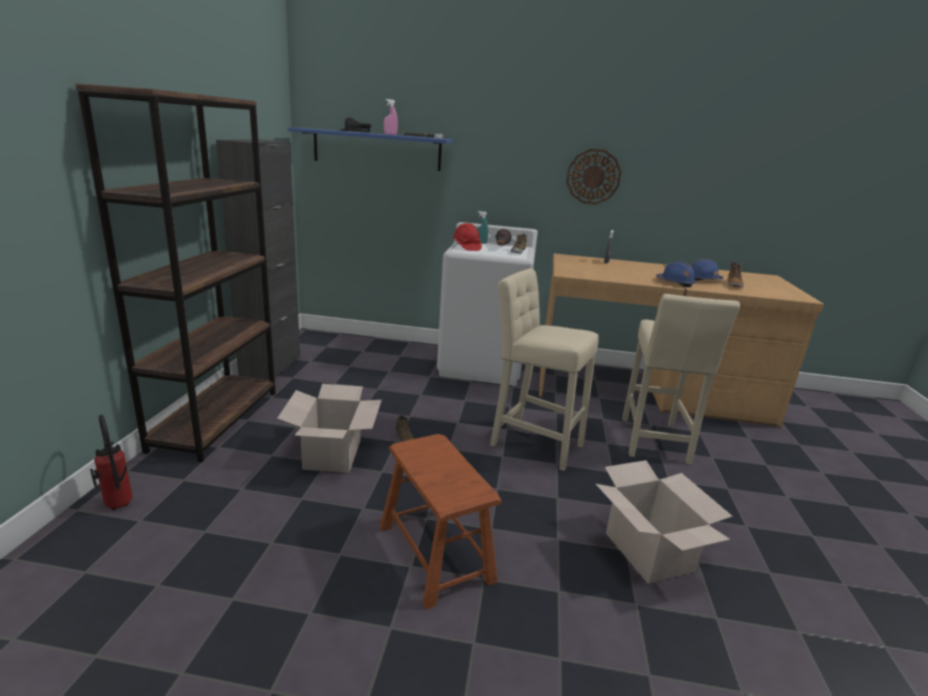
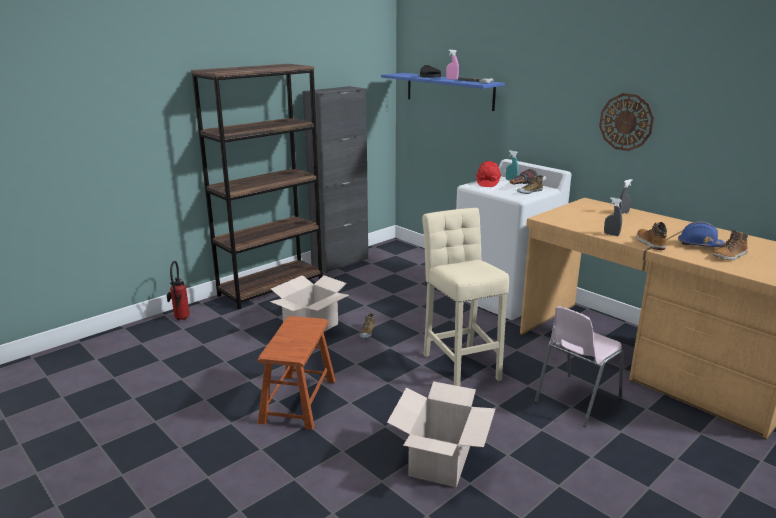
camera: 40 degrees right, 0 degrees up
beige stool [622,294,740,465] -> pink chair [534,306,624,427]
blue hard hat [656,261,696,287] -> boot [637,222,667,250]
none -> grey spray bottle [604,197,622,236]

